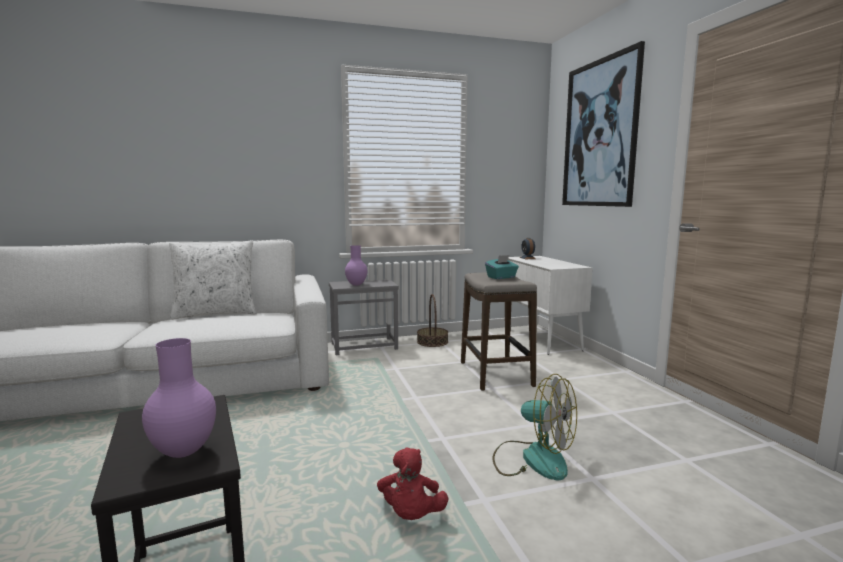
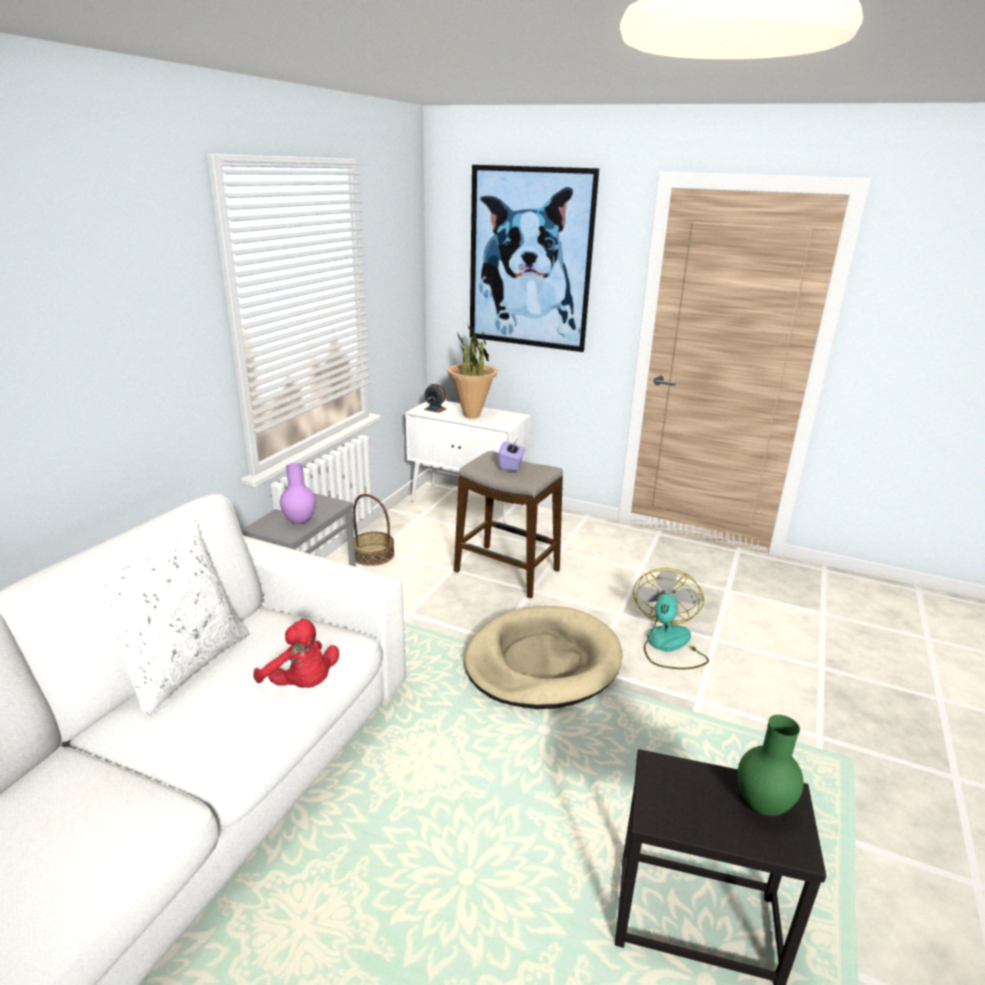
camera: 50 degrees left, 15 degrees up
purple vase [142,338,216,458] -> green vase [737,715,804,816]
red plush toy [377,448,448,520] -> red plush toy moved to [253,618,339,688]
turquoise tissue box [485,255,519,279] -> purple tissue box [498,440,525,471]
fan [493,374,577,480] -> fan turned 60 degrees counterclockwise [633,568,709,669]
none -> potted plant [447,324,498,419]
none -> beige dog bed [464,606,623,709]

